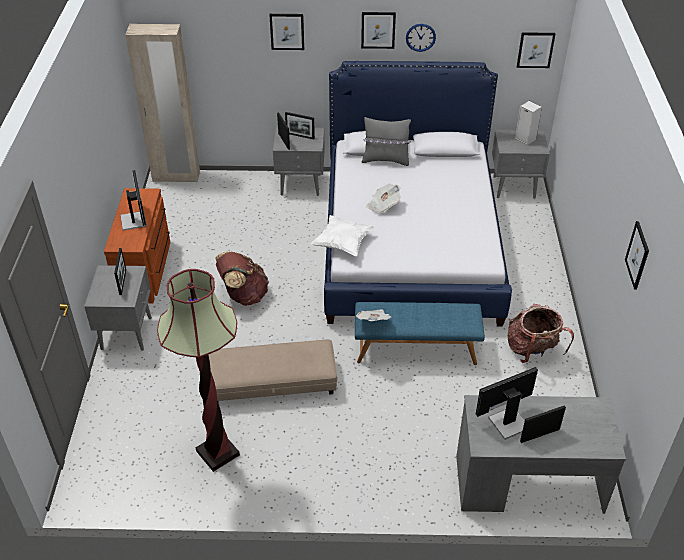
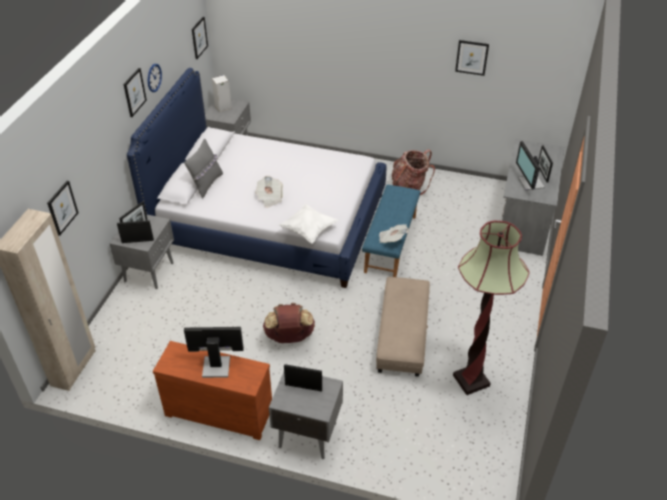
camera: 75 degrees left, 0 degrees up
picture [269,14,304,50] -> picture moved to [47,180,78,236]

